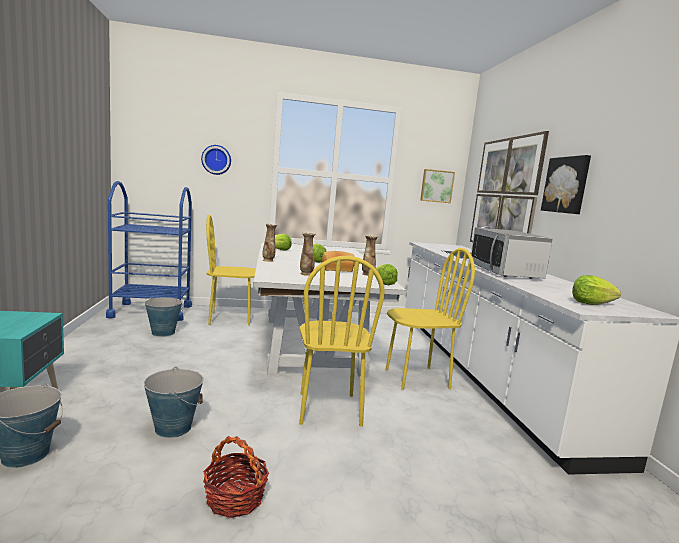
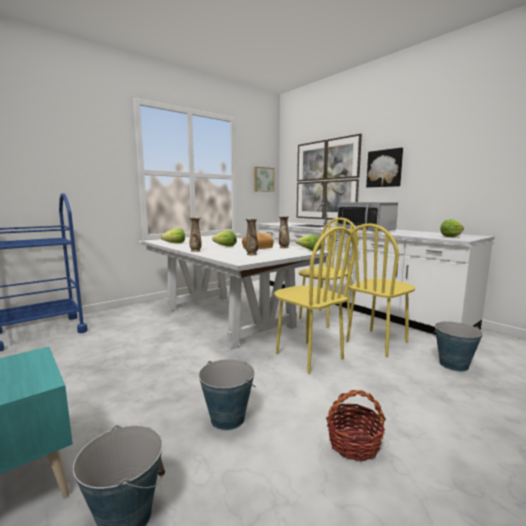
camera: 30 degrees left, 0 degrees up
bucket [145,297,183,337] -> bucket moved to [432,321,483,372]
wall clock [201,145,231,175] -> none
yellow chair [206,215,256,326] -> yellow chair moved to [345,223,415,357]

